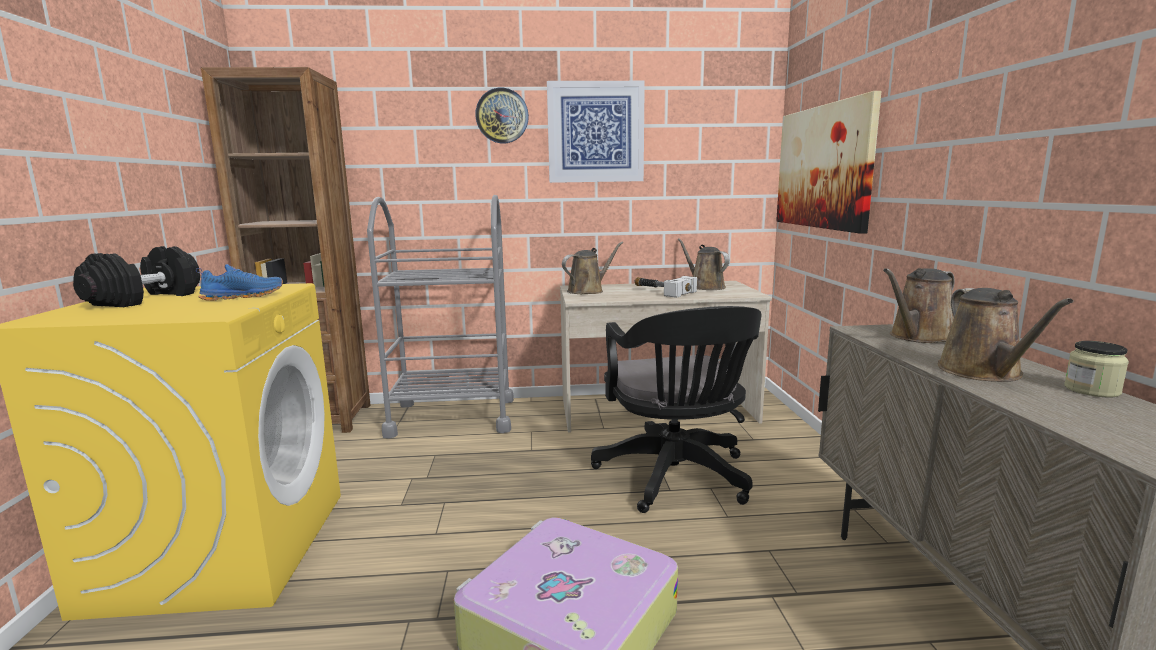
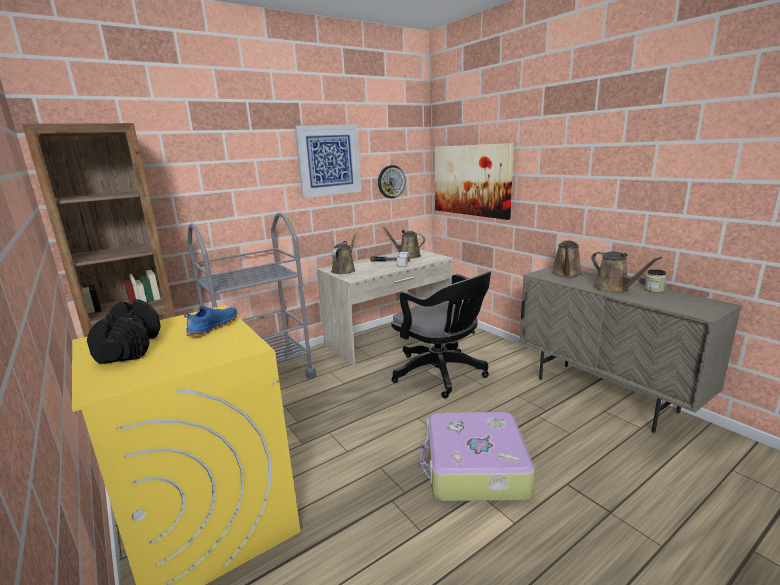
camera: 30 degrees left, 5 degrees up
wall clock [475,88,529,143] -> wall clock moved to [378,165,406,198]

